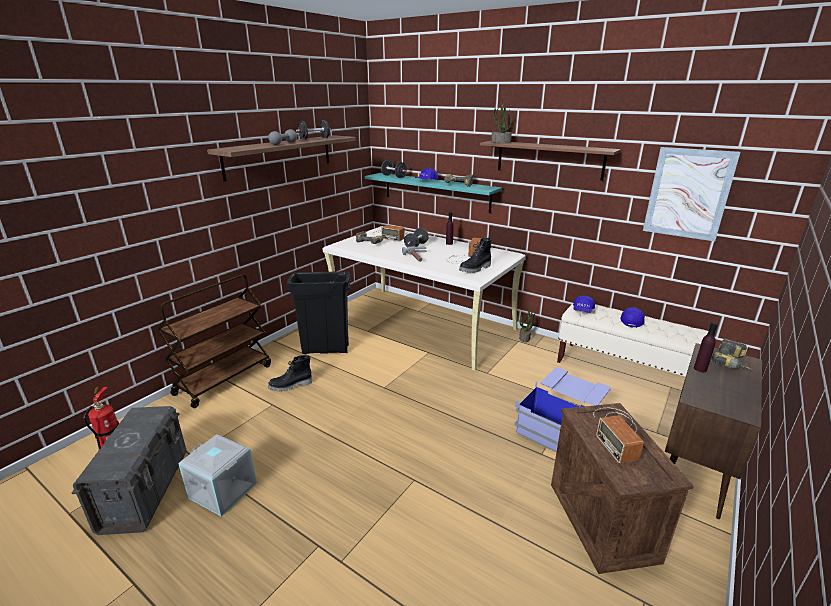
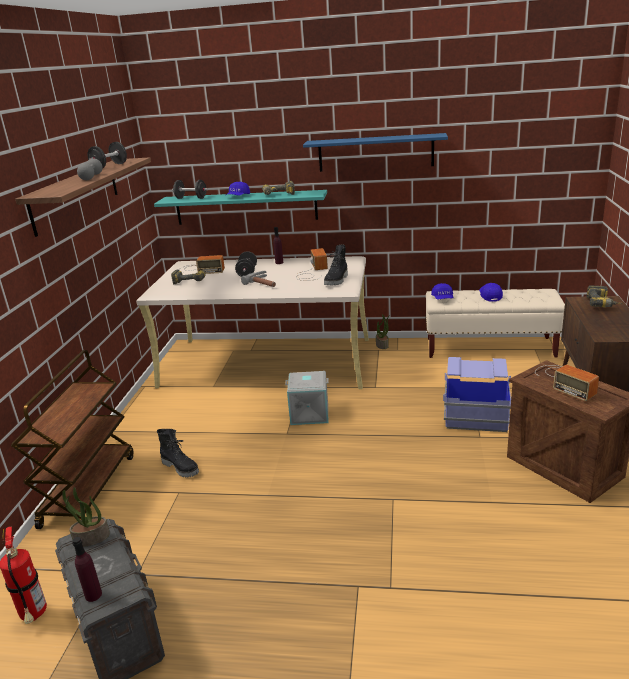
camera: 25 degrees left, 0 degrees up
grey storage box [178,434,257,517] -> grey storage box moved to [285,371,329,425]
black boot [268,355,312,392] -> black boot turned 90 degrees counterclockwise [157,429,199,477]
black trash can [287,271,351,354] -> none
brown shelf [480,141,621,181] -> blue shelf [303,133,448,172]
potted plant [491,104,512,143] -> potted plant moved to [62,487,110,547]
picture [643,147,740,241] -> none
purple bottle [694,322,718,372] -> purple bottle moved to [72,537,102,602]

